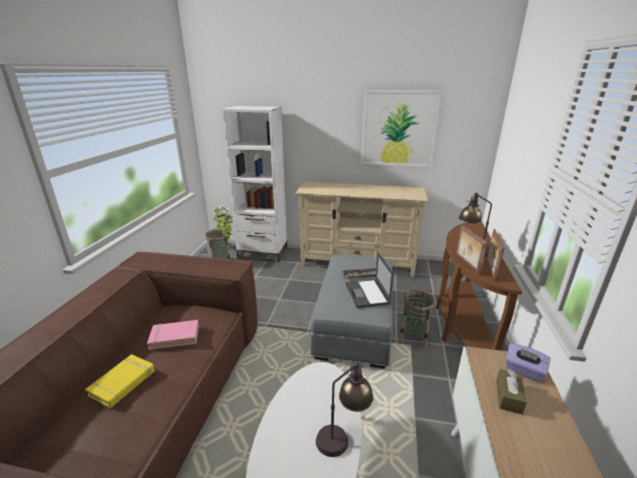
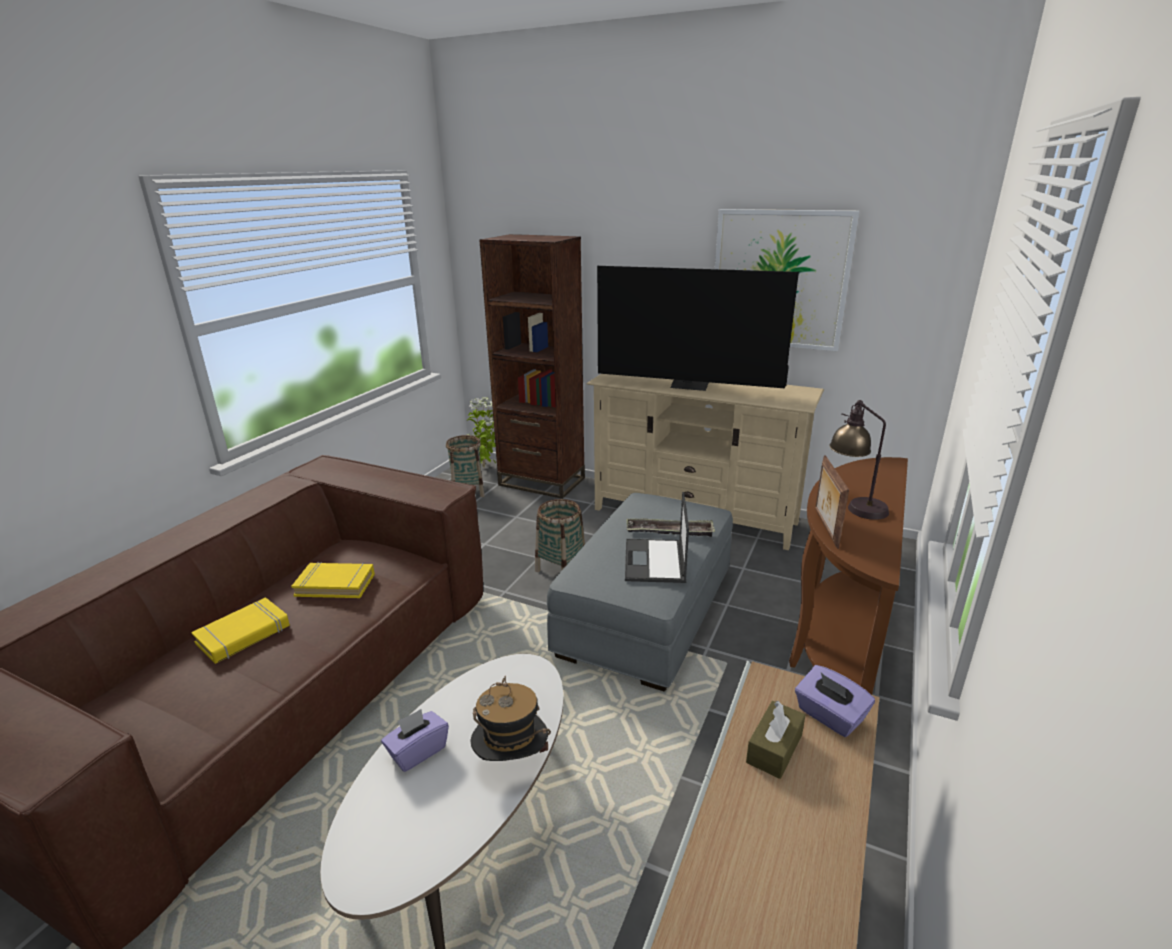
camera: 15 degrees right, 0 degrees up
pink book [147,320,199,350] -> yellow book [291,562,375,598]
white bookcase [221,106,287,262] -> brown bookcase [479,234,585,499]
table lamp [316,360,373,457] -> hat [470,676,551,761]
basket [399,291,434,348] -> basket moved to [535,499,585,572]
picture frame [487,229,504,281] -> none
none -> purple tissue box [381,709,449,772]
none -> television [597,266,799,391]

